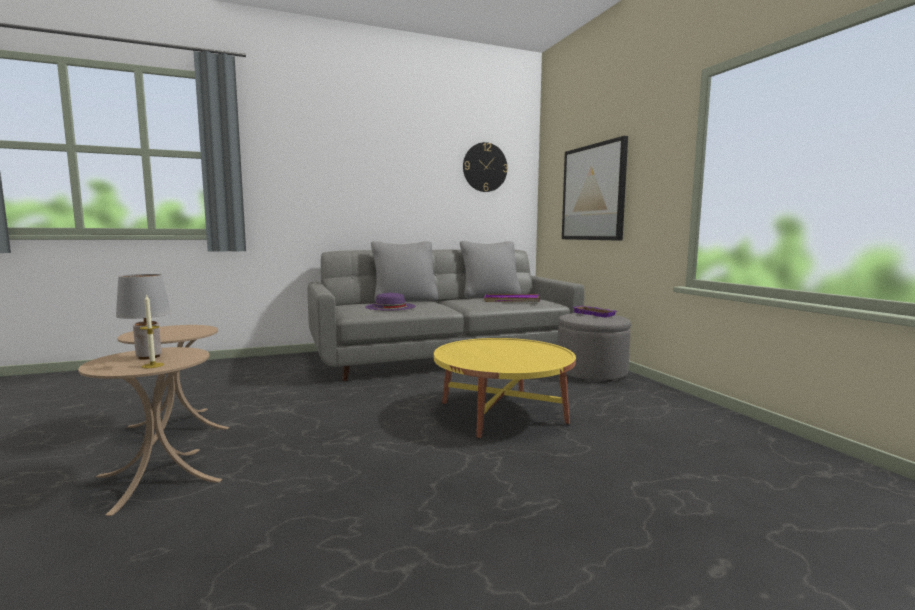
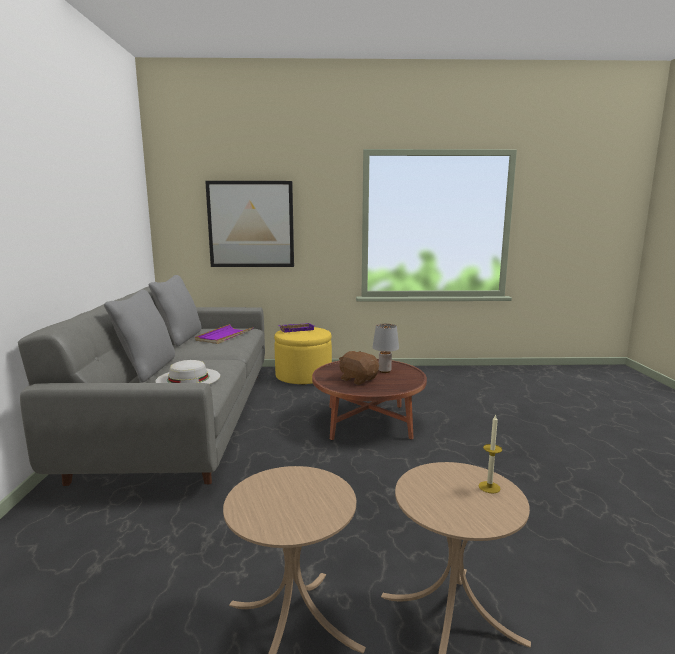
camera: 70 degrees left, 5 degrees up
grey table lamp [116,274,171,360] -> grey table lamp moved to [372,324,399,373]
purple hat [365,293,416,310] -> white hat [155,360,220,384]
yellow coffee table [434,338,576,439] -> brown coffee table [312,359,427,440]
wall clock [463,142,508,192] -> none
grey ottoman [557,313,631,381] -> yellow ottoman [274,327,332,385]
none -> brown plush toy [339,351,379,385]

